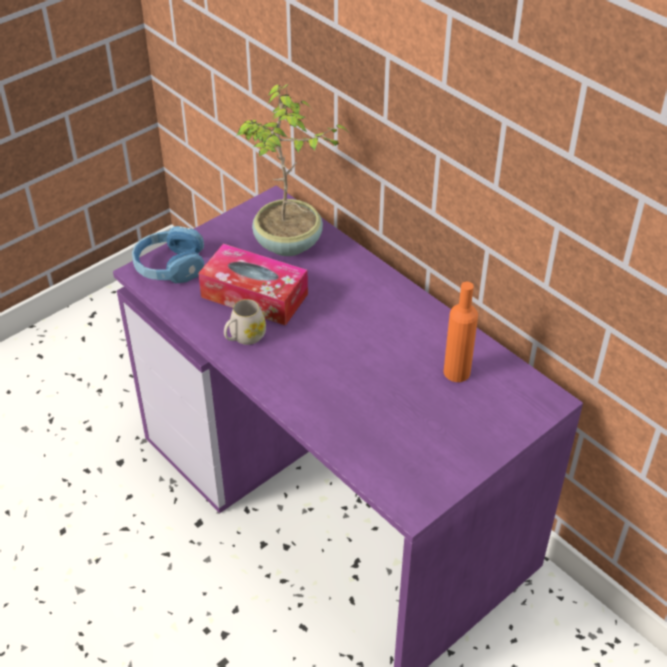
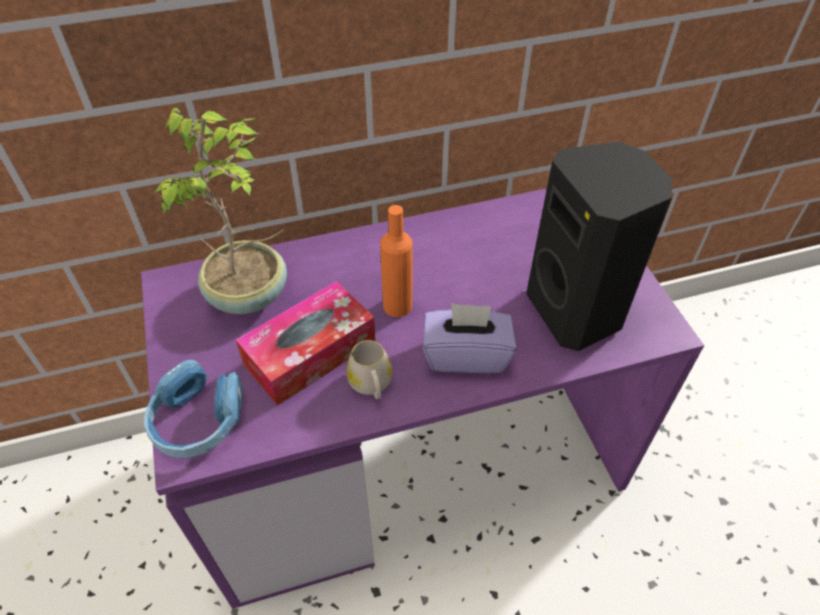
camera: 65 degrees left, 5 degrees up
orange bottle [444,282,478,382] -> orange bottle moved to [380,205,413,317]
none -> purple tissue box [423,303,516,373]
none -> black speaker [526,141,672,351]

